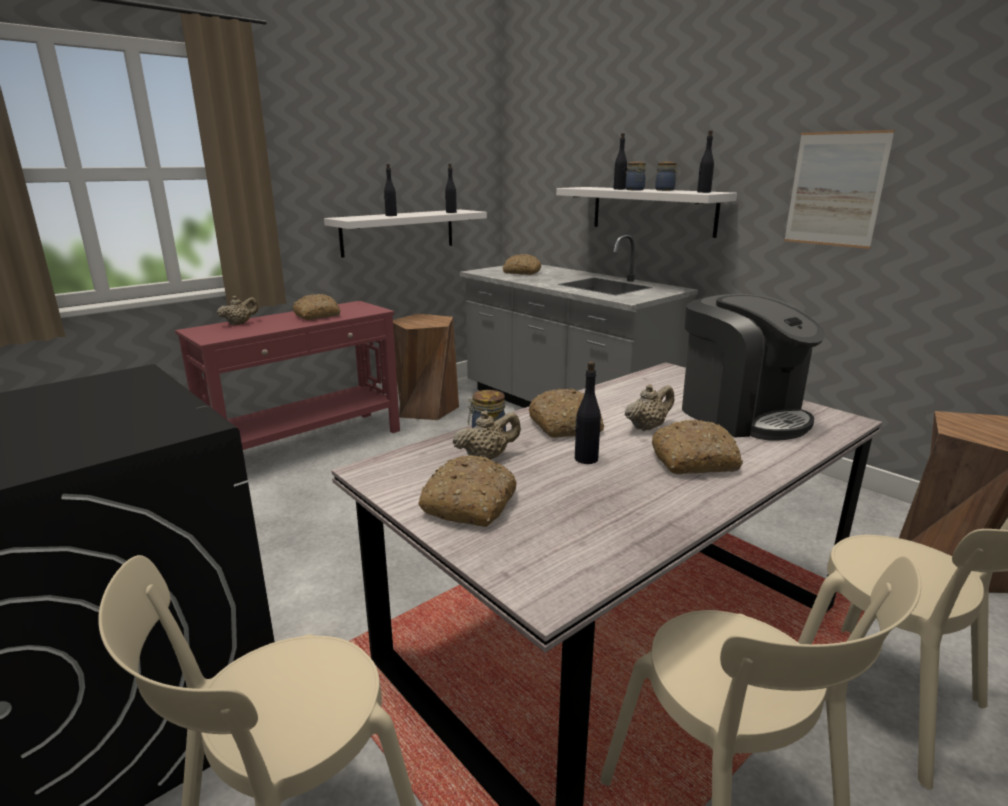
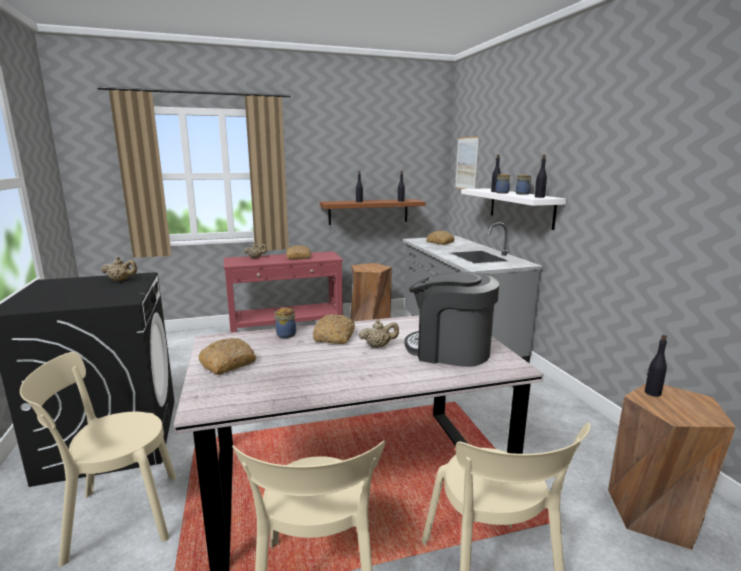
camera: 25 degrees right, 5 degrees down
white shelf [324,210,487,258] -> brown shelf [320,199,426,225]
beige teapot [453,410,521,460] -> beige teapot moved to [101,257,137,282]
black bottle [575,362,601,464] -> black bottle moved to [645,335,667,397]
bread [652,420,743,474] -> none
coffee machine [682,294,825,441] -> coffee machine turned 120 degrees clockwise [405,272,499,367]
picture [784,130,895,249] -> picture moved to [455,136,479,189]

